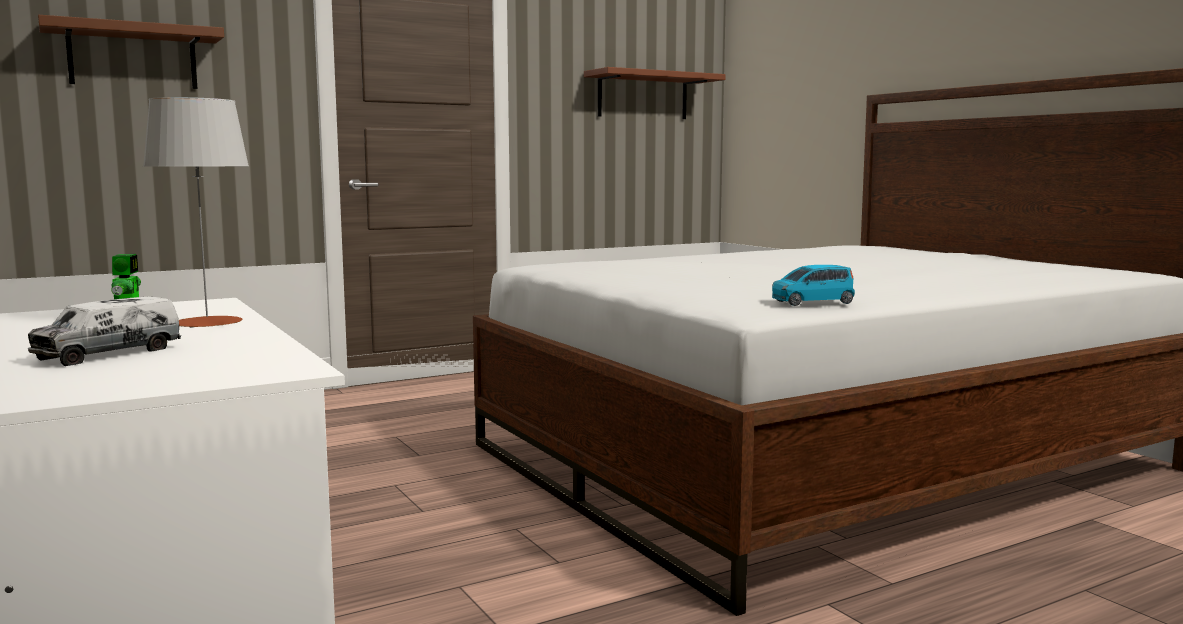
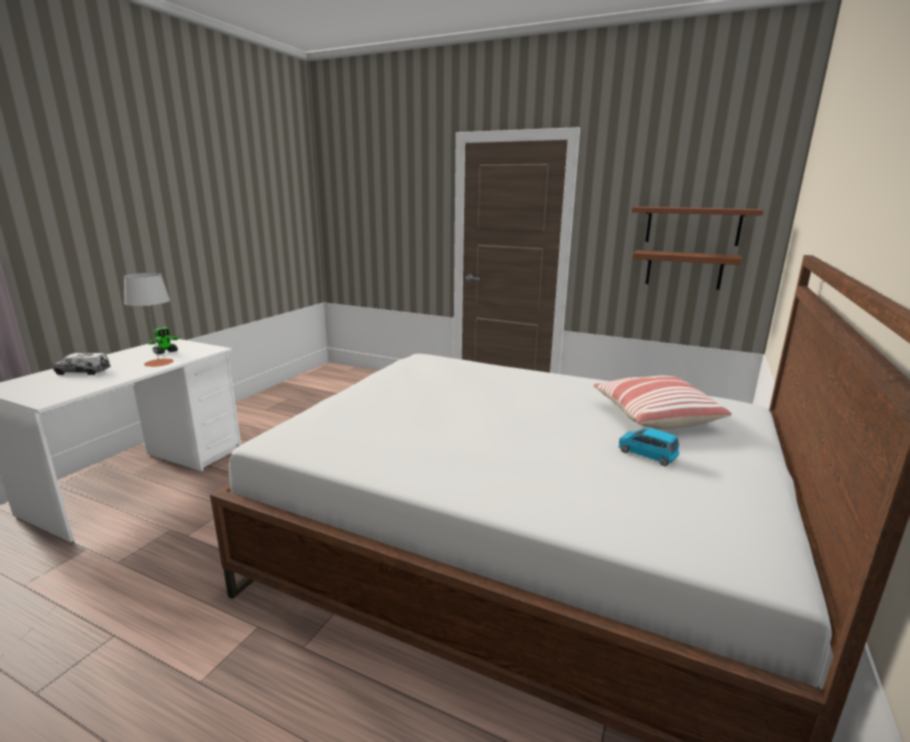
camera: 55 degrees right, 10 degrees up
brown shelf [38,15,224,89] -> brown shelf moved to [632,250,742,290]
blue toy car [772,265,855,306] -> blue toy car moved to [619,428,679,466]
none -> pillow [593,376,732,429]

